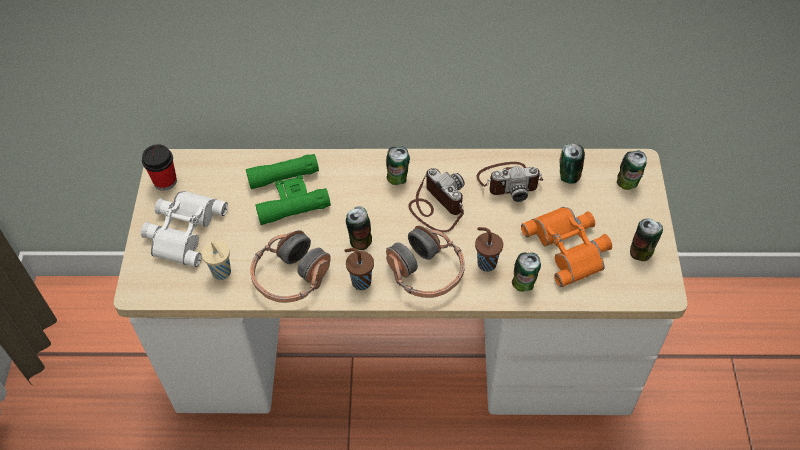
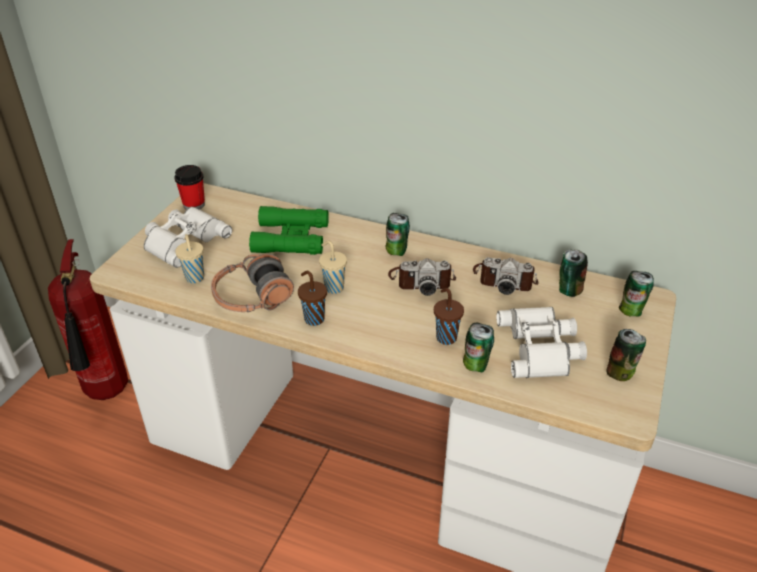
camera: 20 degrees right, 15 degrees down
can [346,206,372,250] -> beige cup [319,240,347,294]
headphones [386,225,465,298] -> none
camera [409,168,465,232] -> camera turned 105 degrees clockwise [388,258,456,296]
orange binoculars [521,207,612,287] -> white binoculars [496,307,587,378]
none -> fire extinguisher [48,239,128,400]

